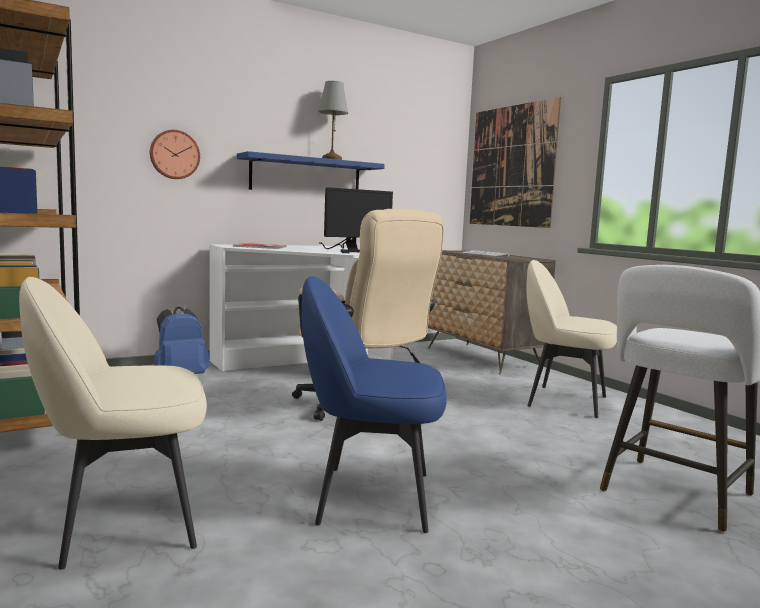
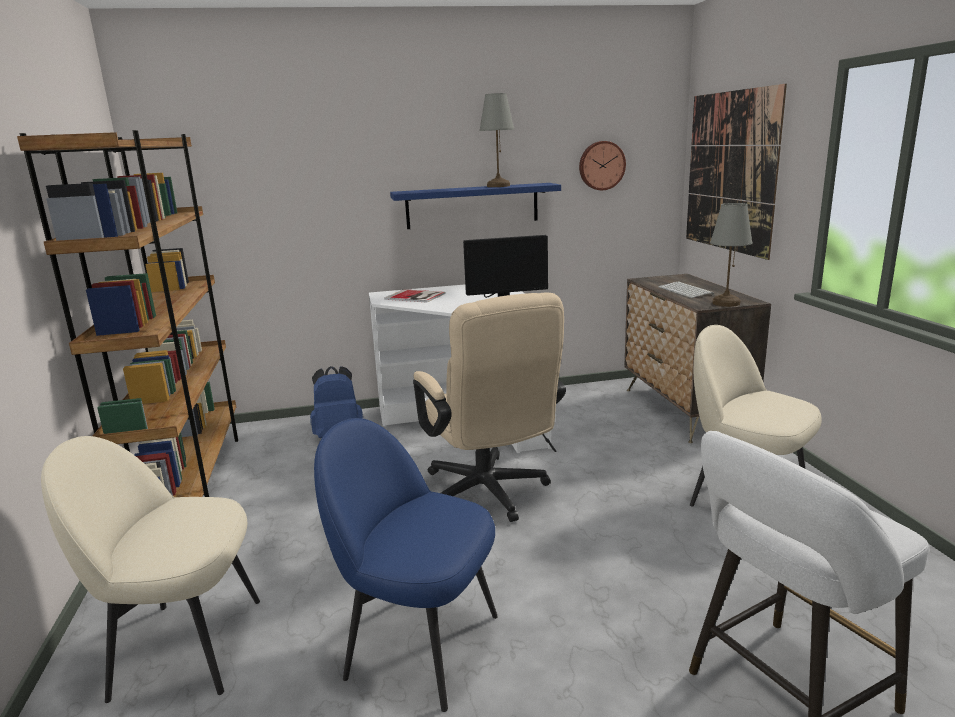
camera: 20 degrees right, 10 degrees up
wall clock [150,130,200,179] -> wall clock moved to [579,141,626,190]
none -> grey table lamp [710,203,753,307]

